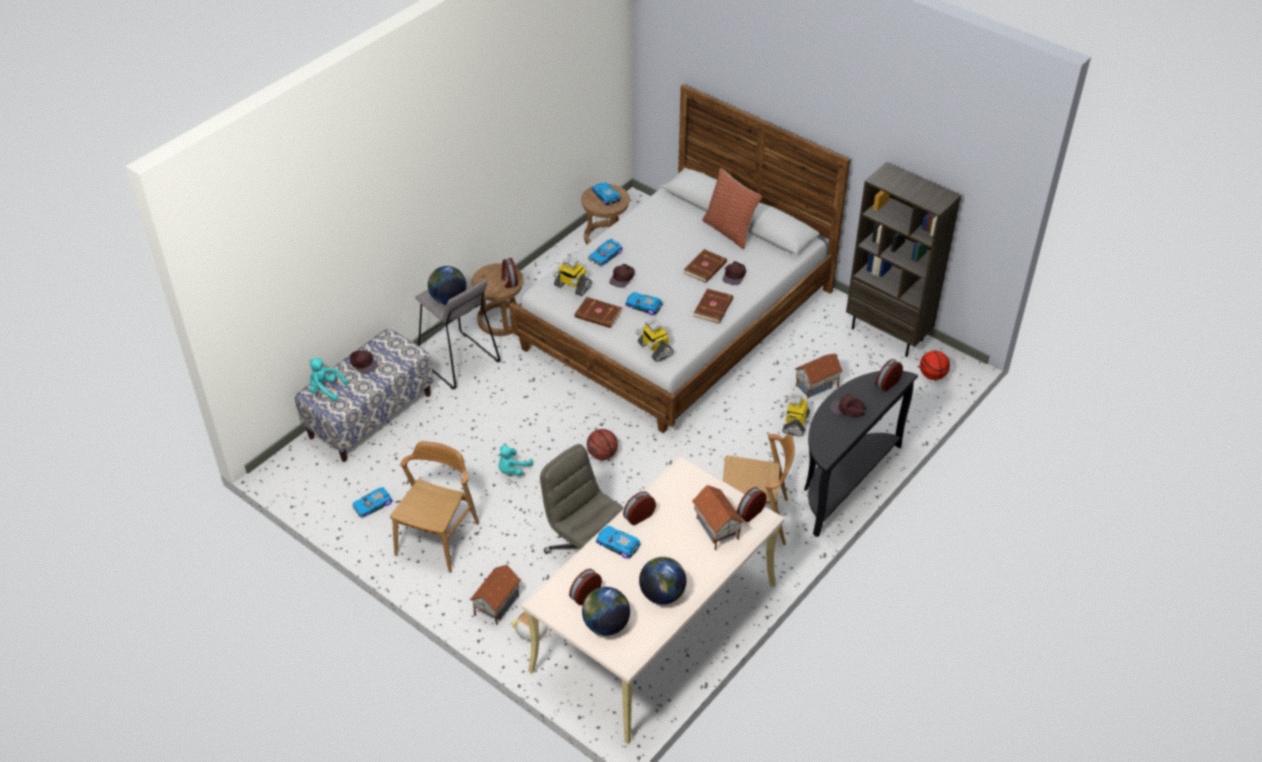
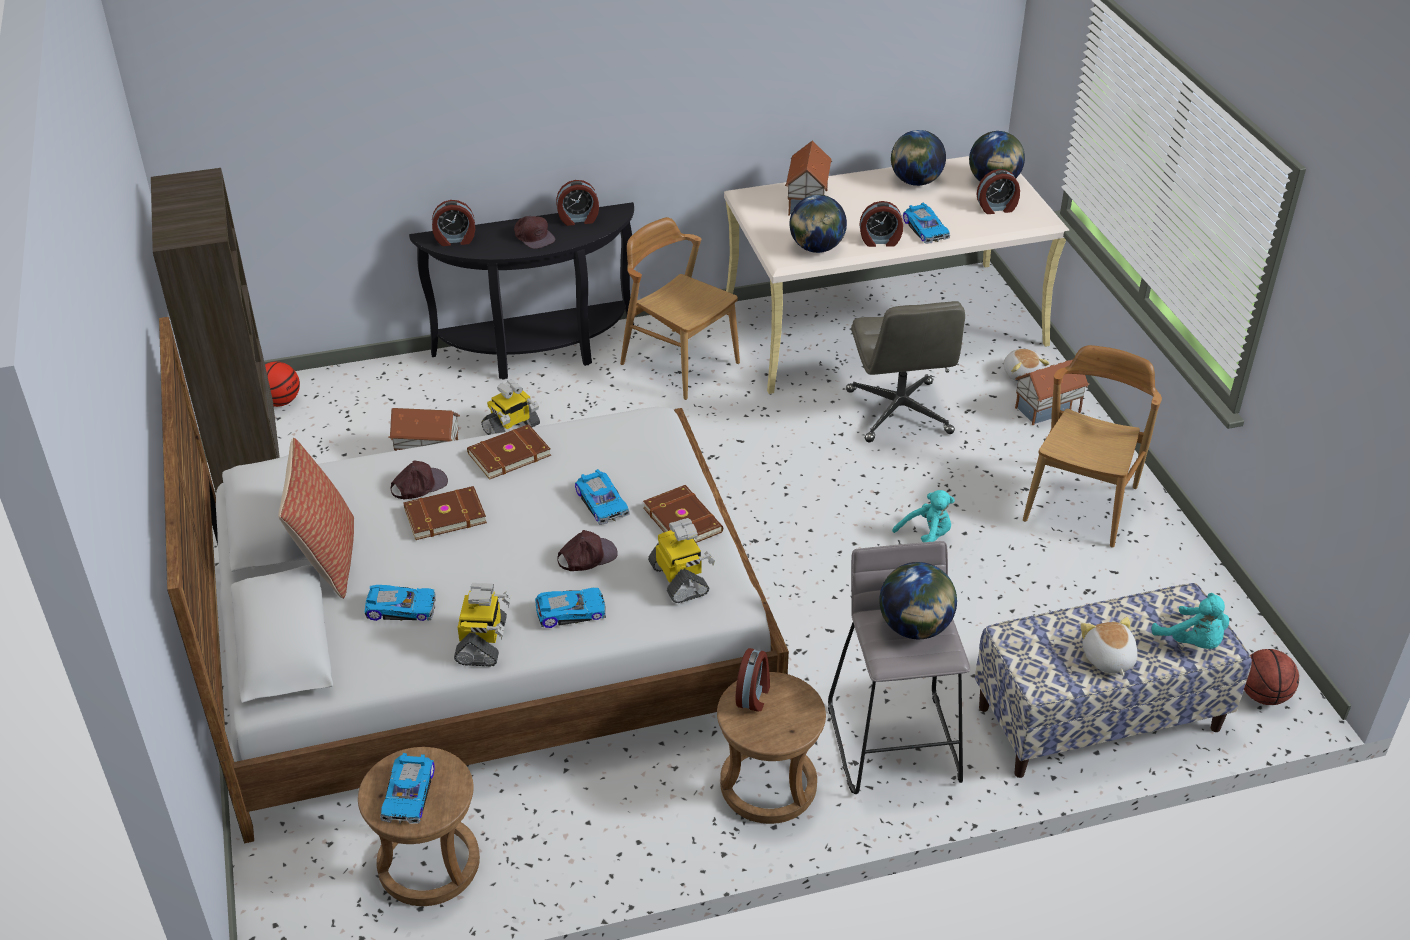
camera: 145 degrees left, 5 degrees down
brown cap [350,350,378,374] -> plush toy [1081,617,1137,676]
toy car [352,487,392,518] -> toy car moved to [365,585,436,621]
brown chair [390,441,479,573] -> brown chair turned 150 degrees clockwise [1023,345,1162,548]
basketball [587,429,618,460] -> basketball moved to [1244,649,1299,705]
toy robot [635,318,674,362] -> toy robot moved to [454,583,511,666]
alarm clock [737,487,767,522] -> alarm clock moved to [556,180,599,226]
none -> globe [789,195,847,253]

